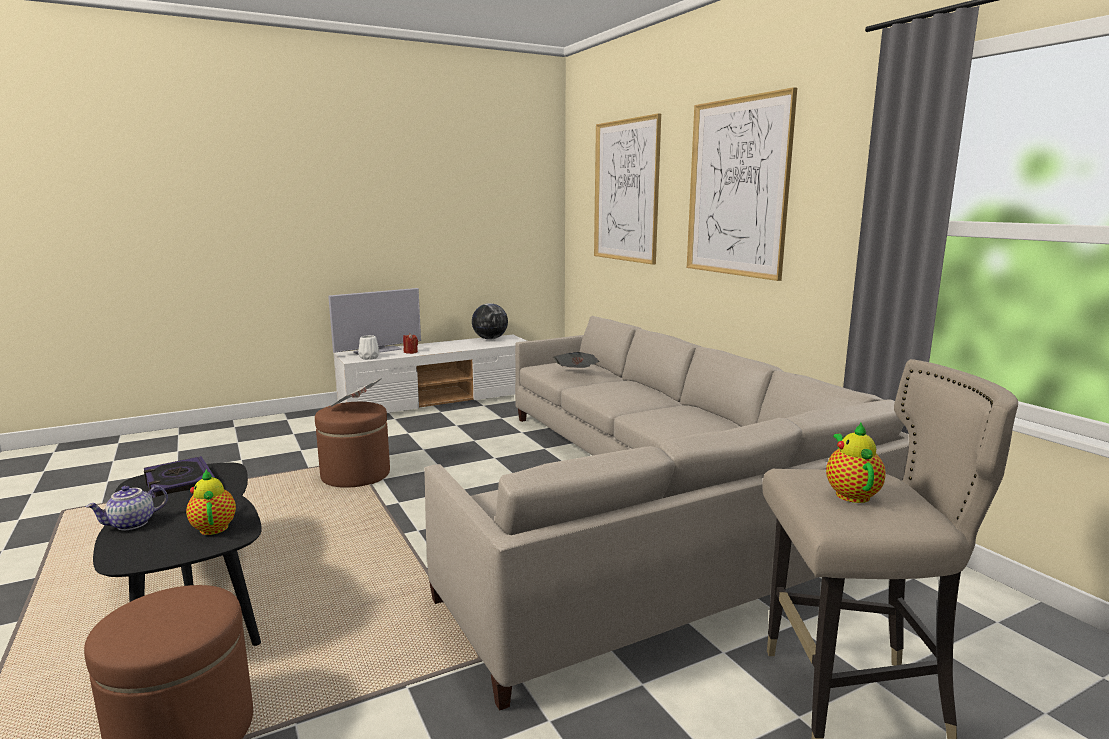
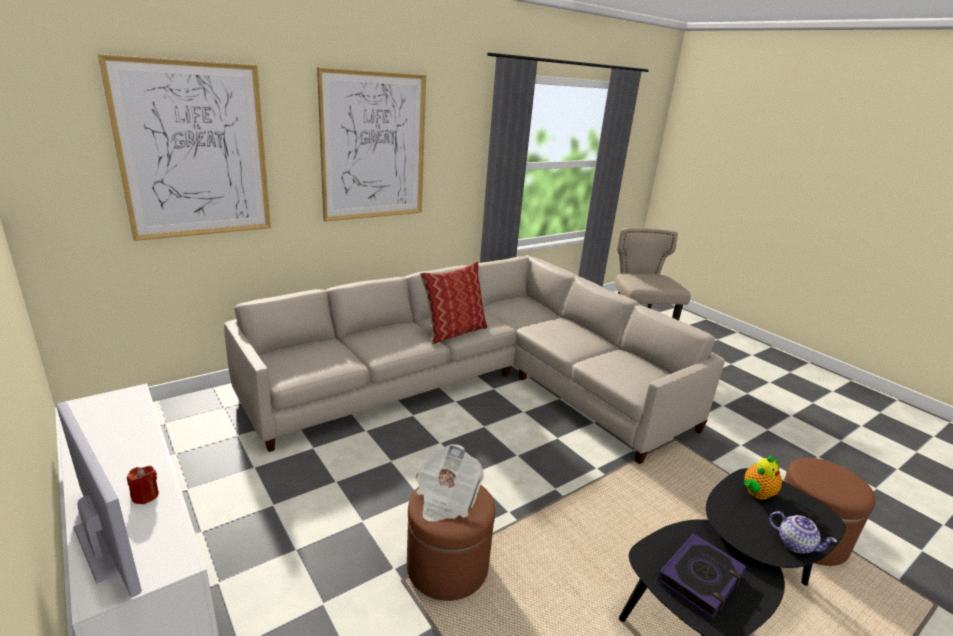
camera: 100 degrees left, 10 degrees up
white vase [359,335,379,360] -> none
globe [472,303,508,340] -> none
newspaper [553,352,600,368] -> none
teapot [826,422,886,503] -> none
none -> pillow [420,261,487,345]

